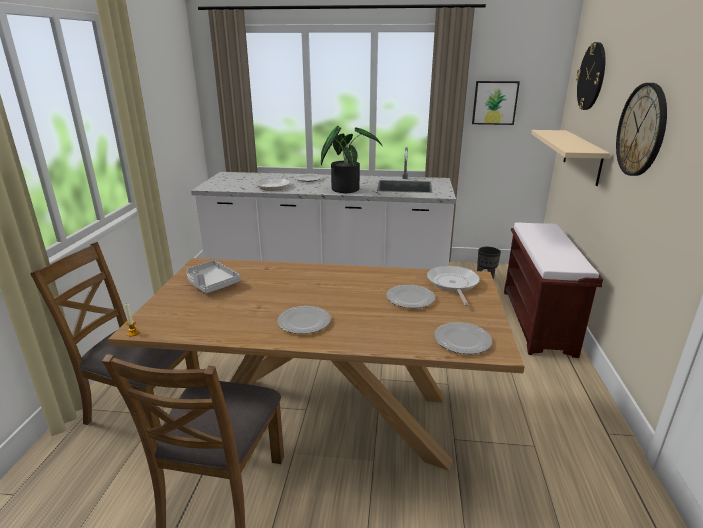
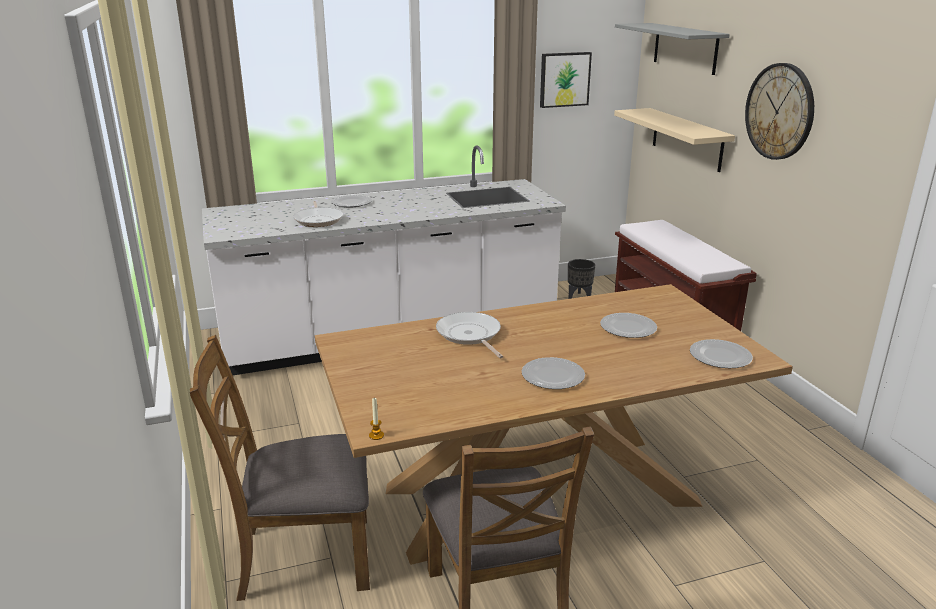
camera: 25 degrees left, 0 degrees up
grey tray [187,260,241,293] -> none
potted plant [321,126,382,193] -> none
frying pan [427,265,480,306] -> frying pan moved to [436,312,503,358]
wall clock [576,42,605,110] -> grey shelf [615,23,730,75]

